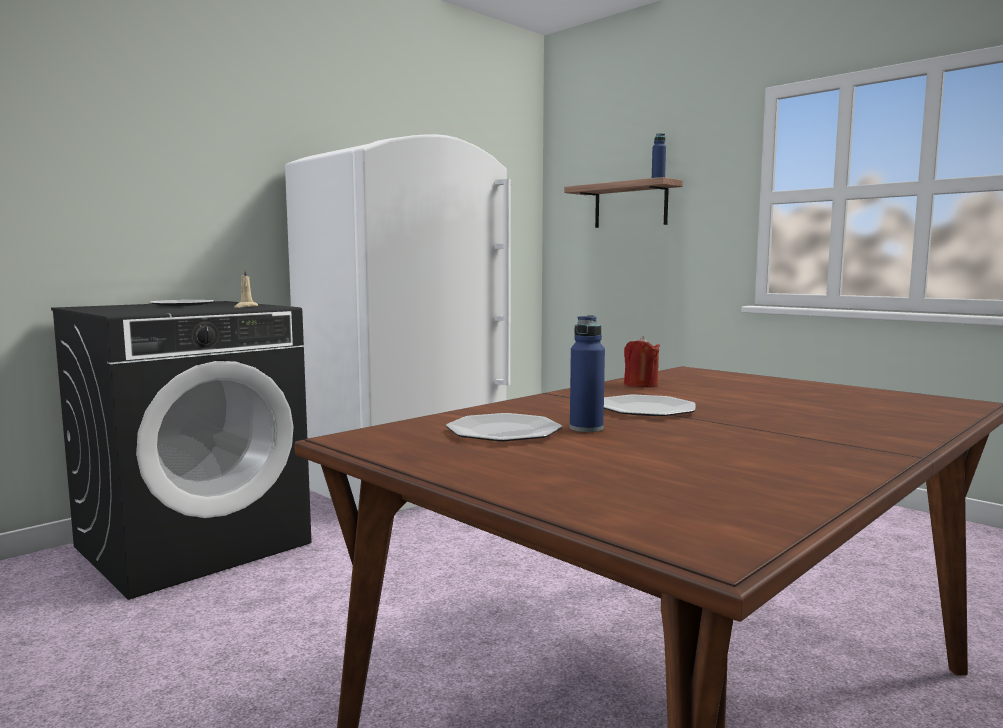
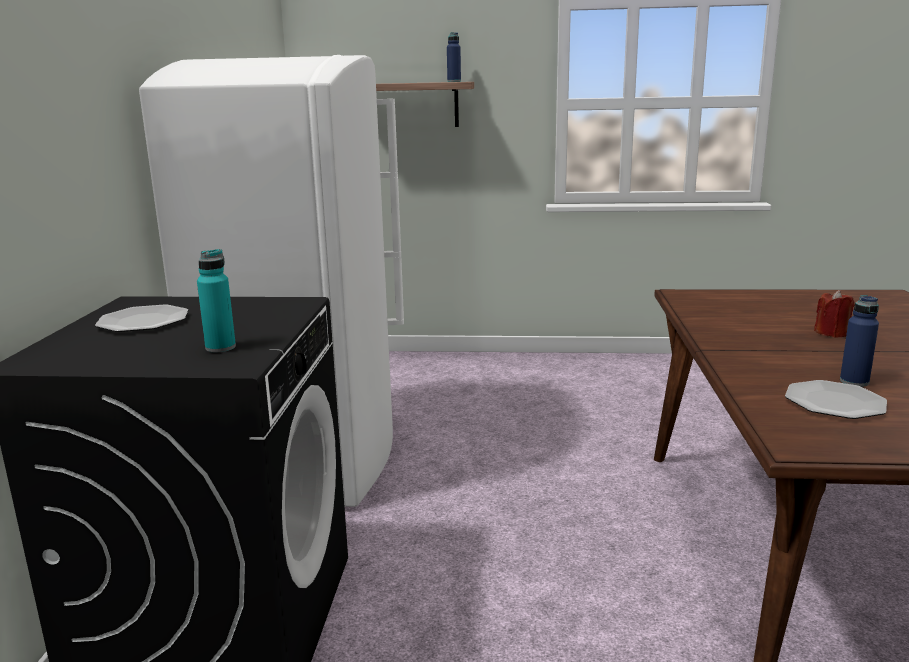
camera: 40 degrees left, 10 degrees up
beige candle [234,268,258,308] -> none
plate [604,394,696,416] -> none
red candle [624,336,660,388] -> red candle moved to [814,290,855,337]
none -> turquoise bottle [197,249,236,352]

